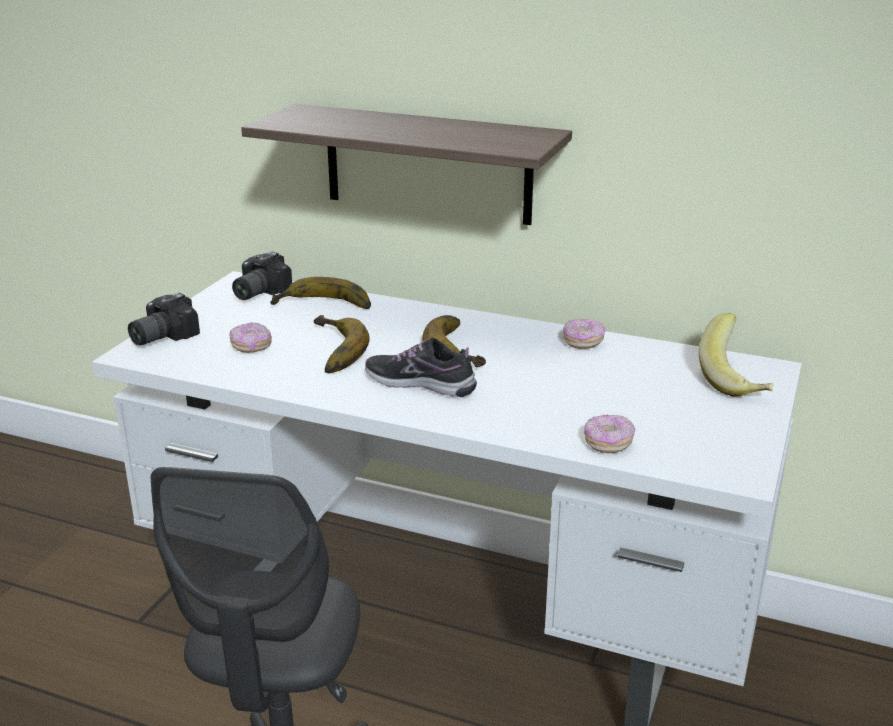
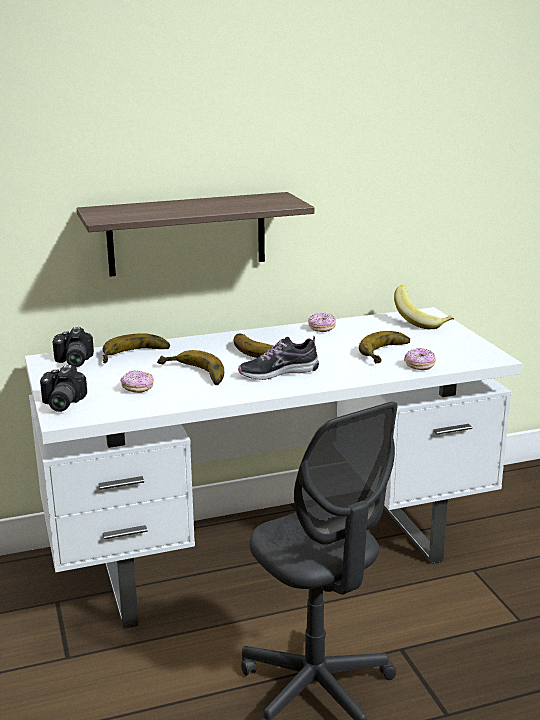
camera: 40 degrees left, 5 degrees down
none -> banana [359,331,410,363]

